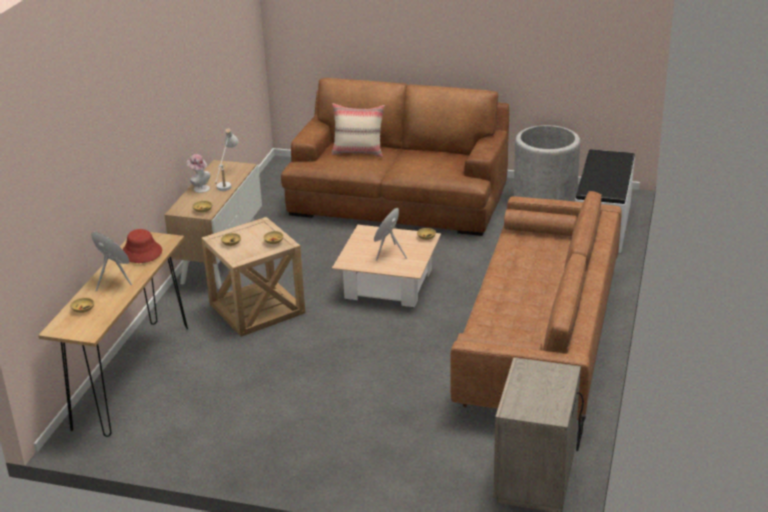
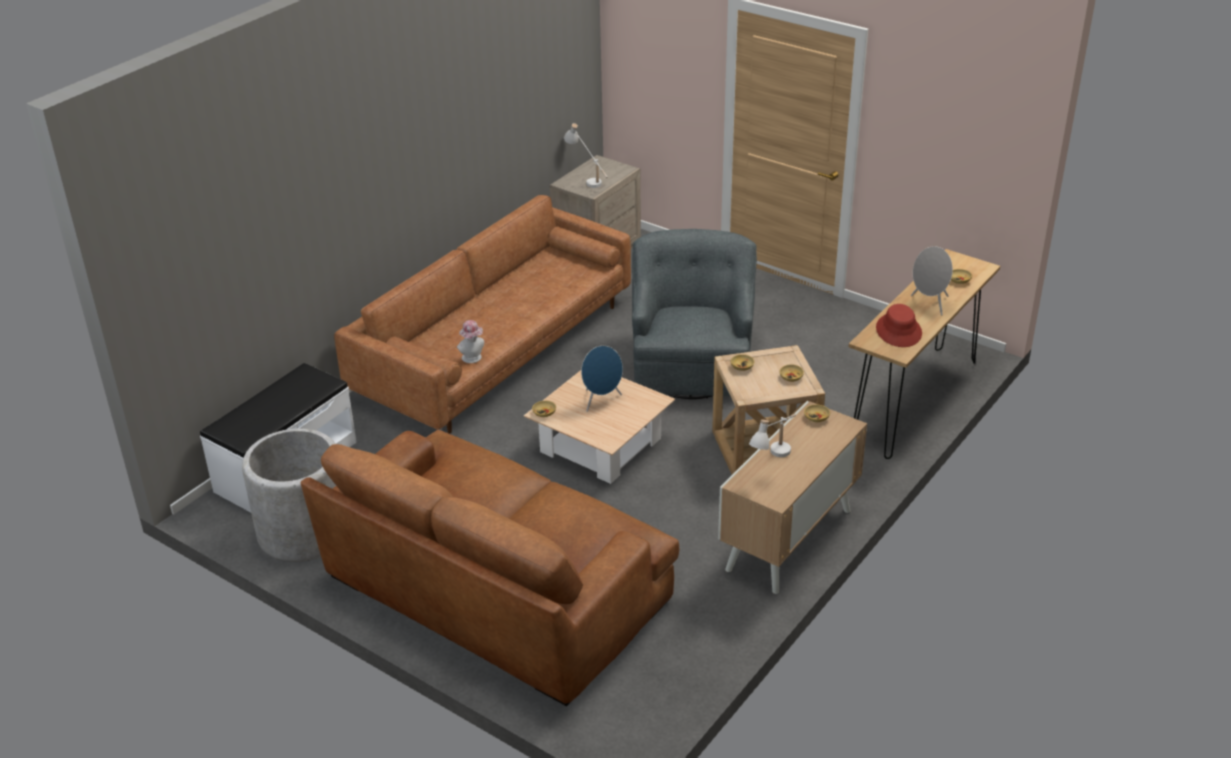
camera: 160 degrees left, 5 degrees up
hat [187,154,210,193] -> hat moved to [457,320,484,363]
beige pillow [331,103,385,157] -> none
none -> white table lamp [564,123,608,188]
none -> grey armchair [632,229,757,399]

